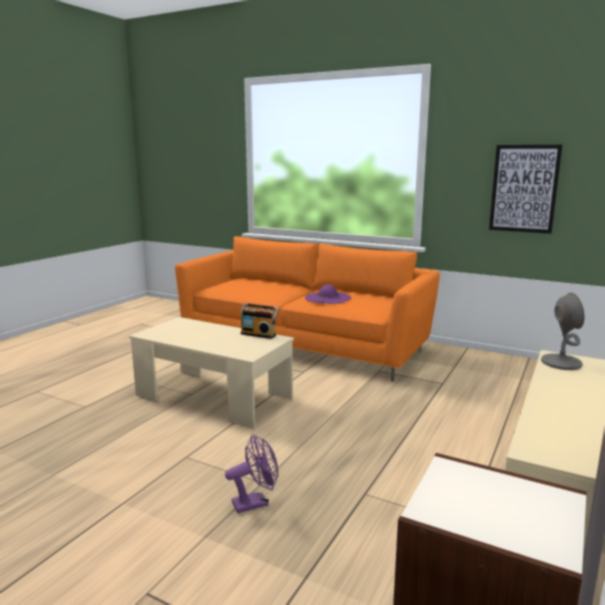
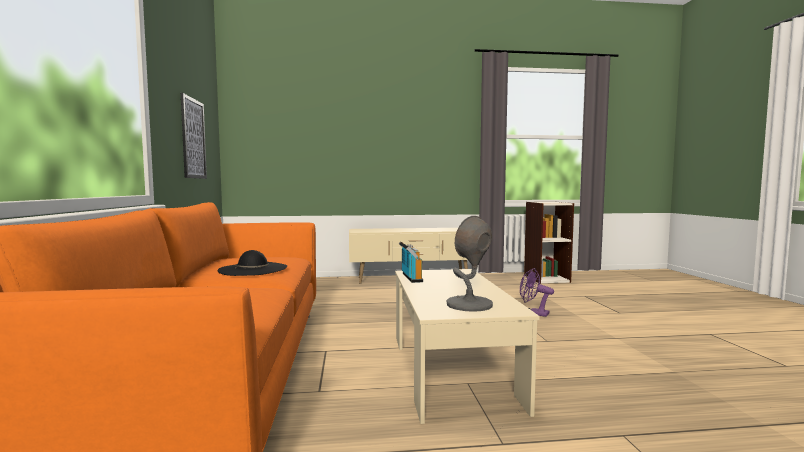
camera: 125 degrees left, 10 degrees down
purple hat [305,285,351,304] -> black hat [217,250,287,276]
grey table lamp [541,293,585,370] -> grey table lamp moved to [446,216,493,312]

